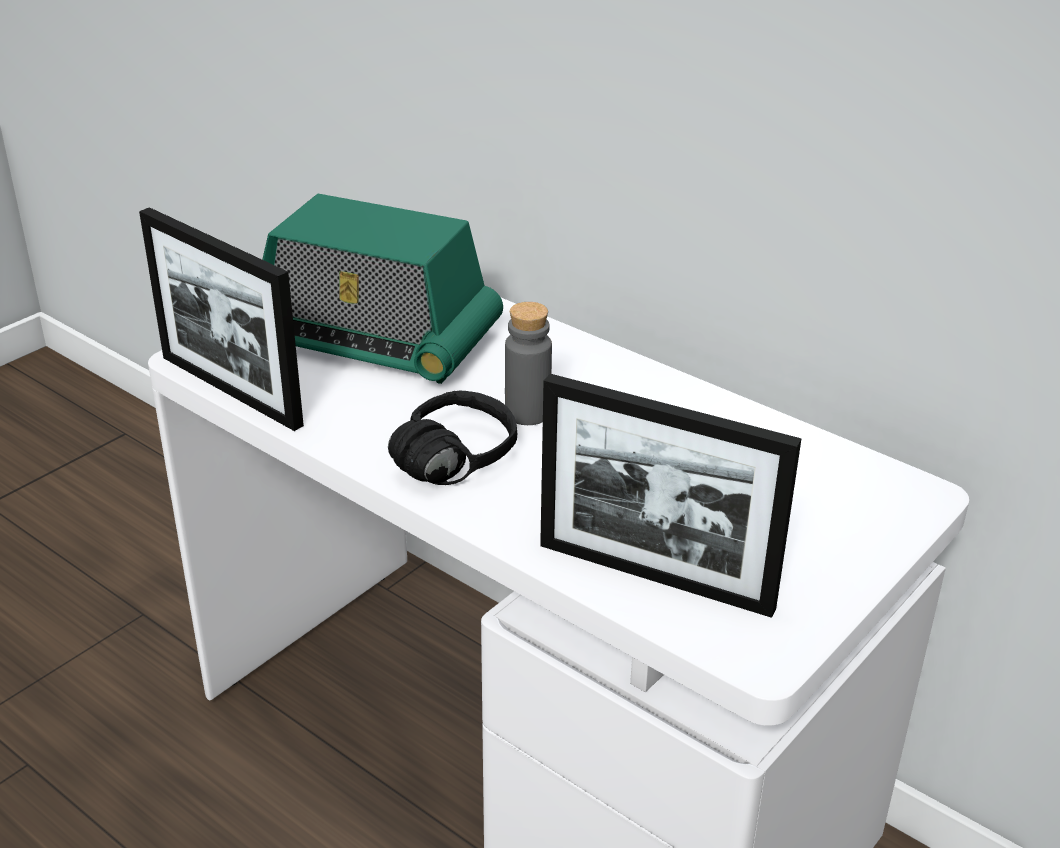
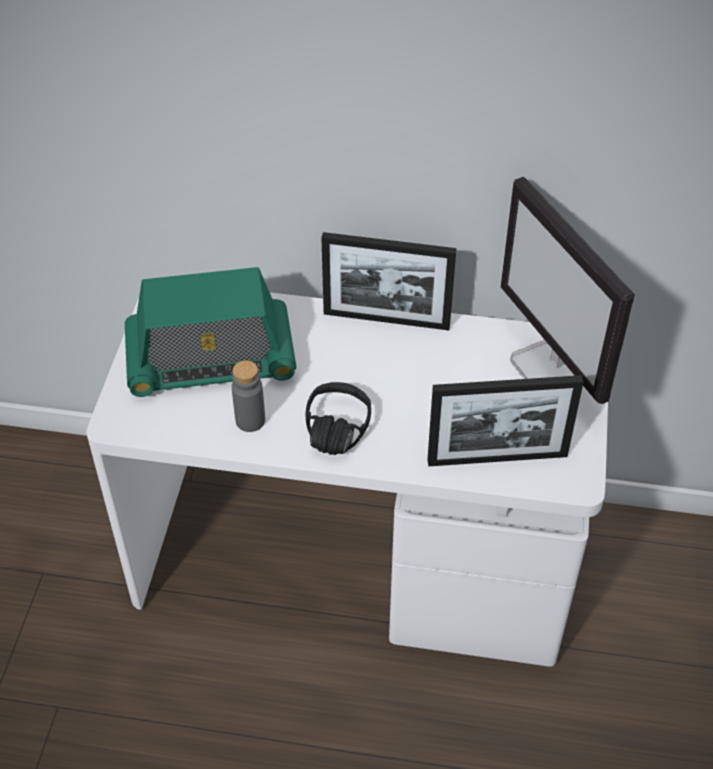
camera: 30 degrees left, 15 degrees up
picture frame [139,207,304,431] -> picture frame moved to [321,232,456,330]
grey bottle [505,302,552,425] -> grey bottle moved to [232,361,265,432]
none -> monitor [501,177,635,404]

